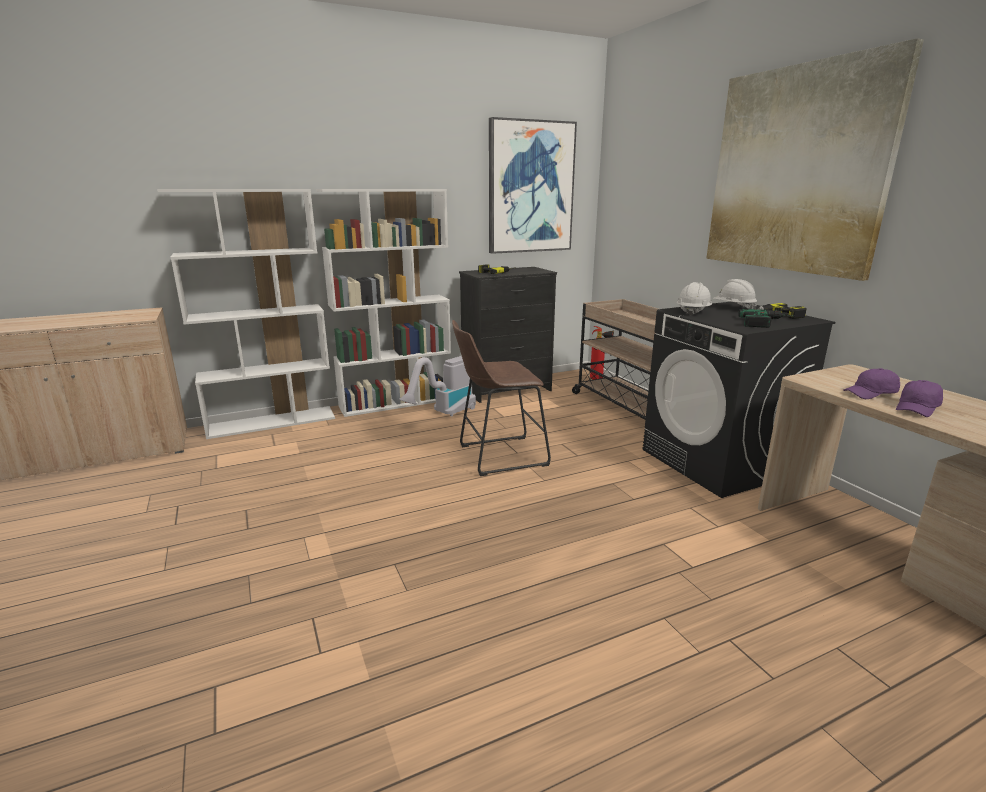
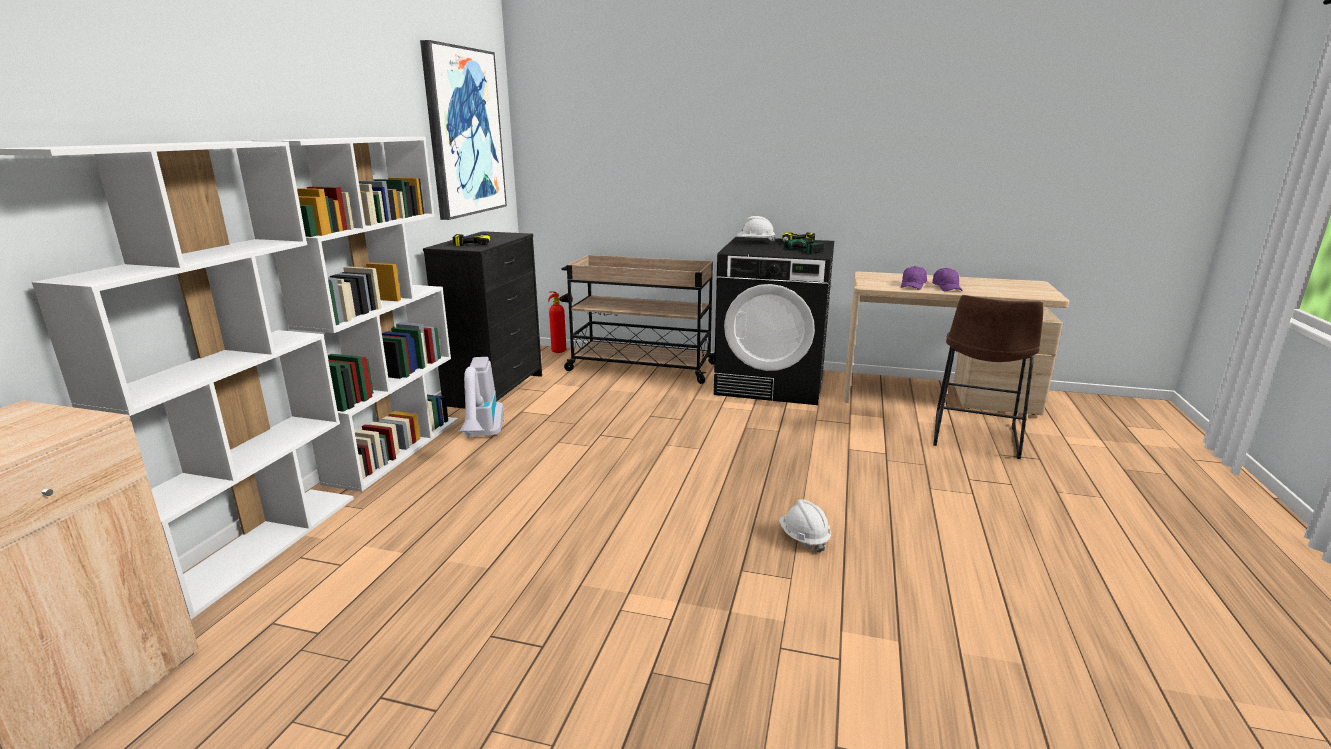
camera: 50 degrees left, 0 degrees up
brown stool [452,320,551,476] -> brown stool moved to [933,295,1044,459]
white hard hat [677,282,712,316] -> white hard hat moved to [779,499,831,553]
picture [706,38,924,281] -> none

